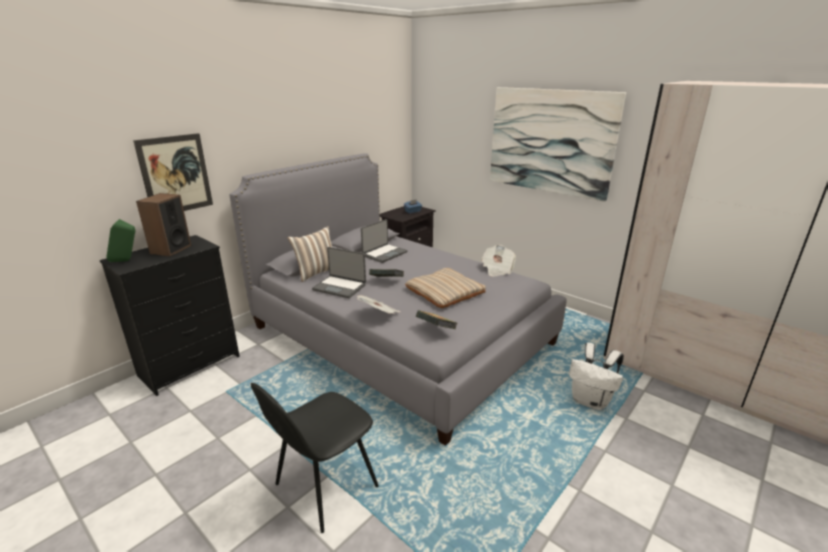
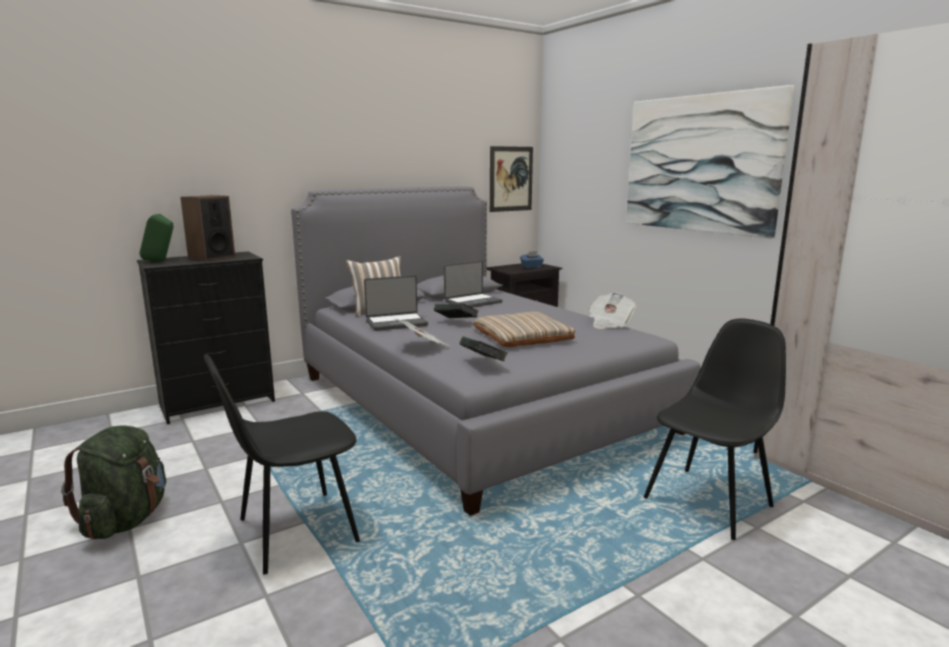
camera: 15 degrees right, 10 degrees down
picture [133,133,213,211] -> picture moved to [490,146,533,212]
laptop [312,247,366,298] -> laptop turned 60 degrees counterclockwise [364,275,428,331]
white backpack [569,343,624,410] -> black chair [644,319,786,540]
none -> green backpack [61,425,166,540]

